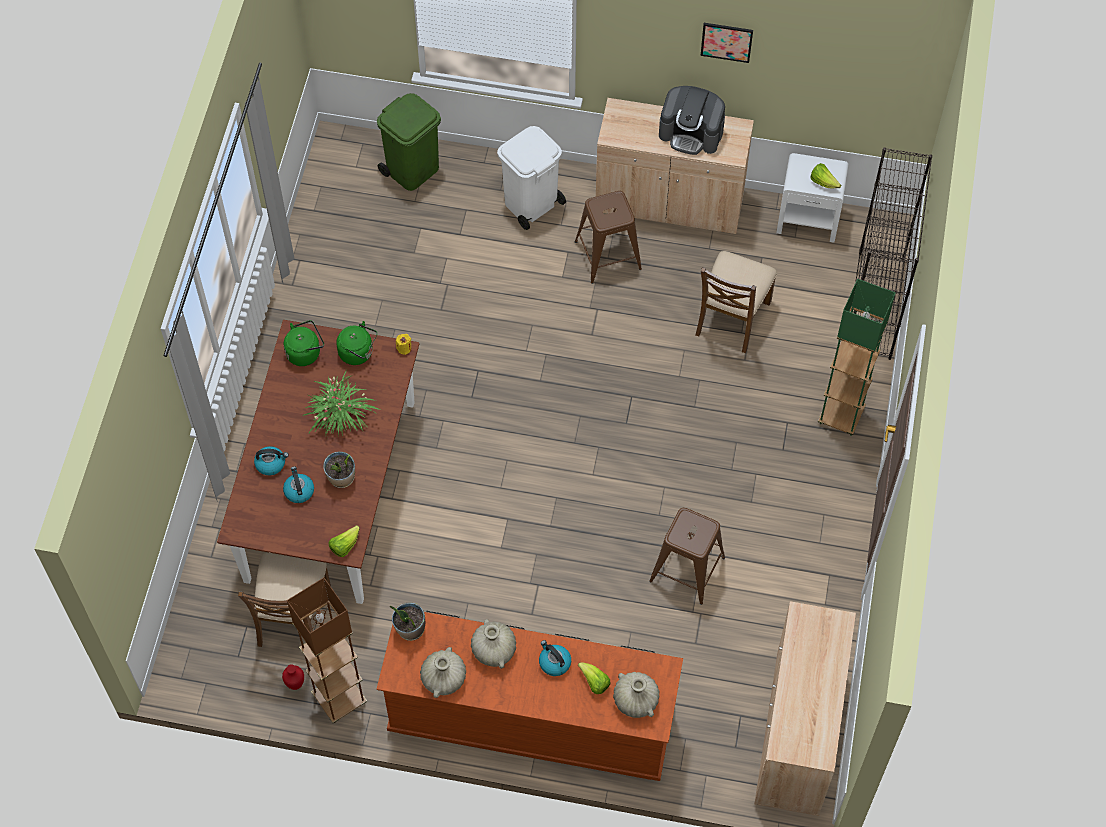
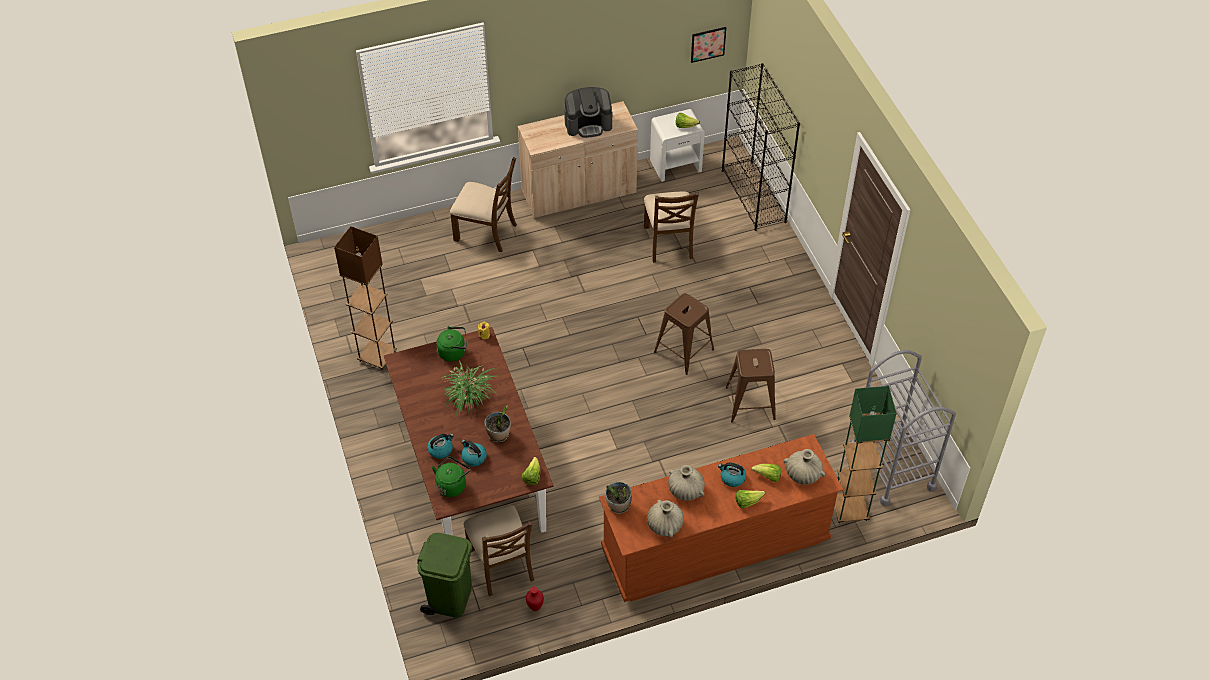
camera: 30 degrees left, 10 degrees down
green kettle [284,320,324,366] -> green kettle moved to [432,456,470,497]
brown floor lamp [287,578,367,723] -> brown floor lamp moved to [334,226,397,370]
green trash can [377,93,441,191] -> green trash can moved to [417,533,472,618]
white trash can [497,126,566,230] -> brown chair [450,157,517,252]
brown stool [575,191,642,284] -> brown stool moved to [654,293,714,375]
picture [700,23,753,63] -> picture moved to [691,27,726,63]
beige cabinet [754,601,856,816] -> grey cart [851,350,956,506]
green floor lamp [818,279,896,436] -> green floor lamp moved to [835,386,897,524]
none -> lettuce [735,490,765,508]

